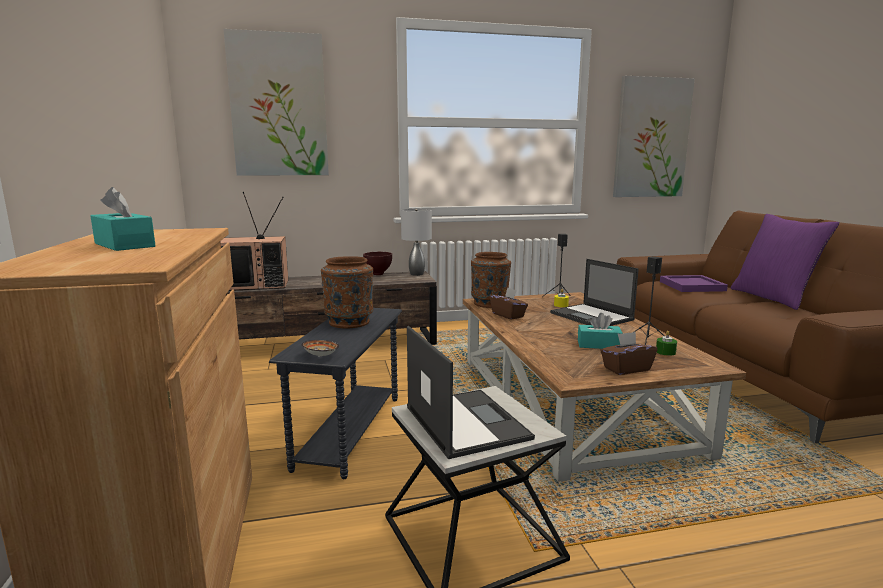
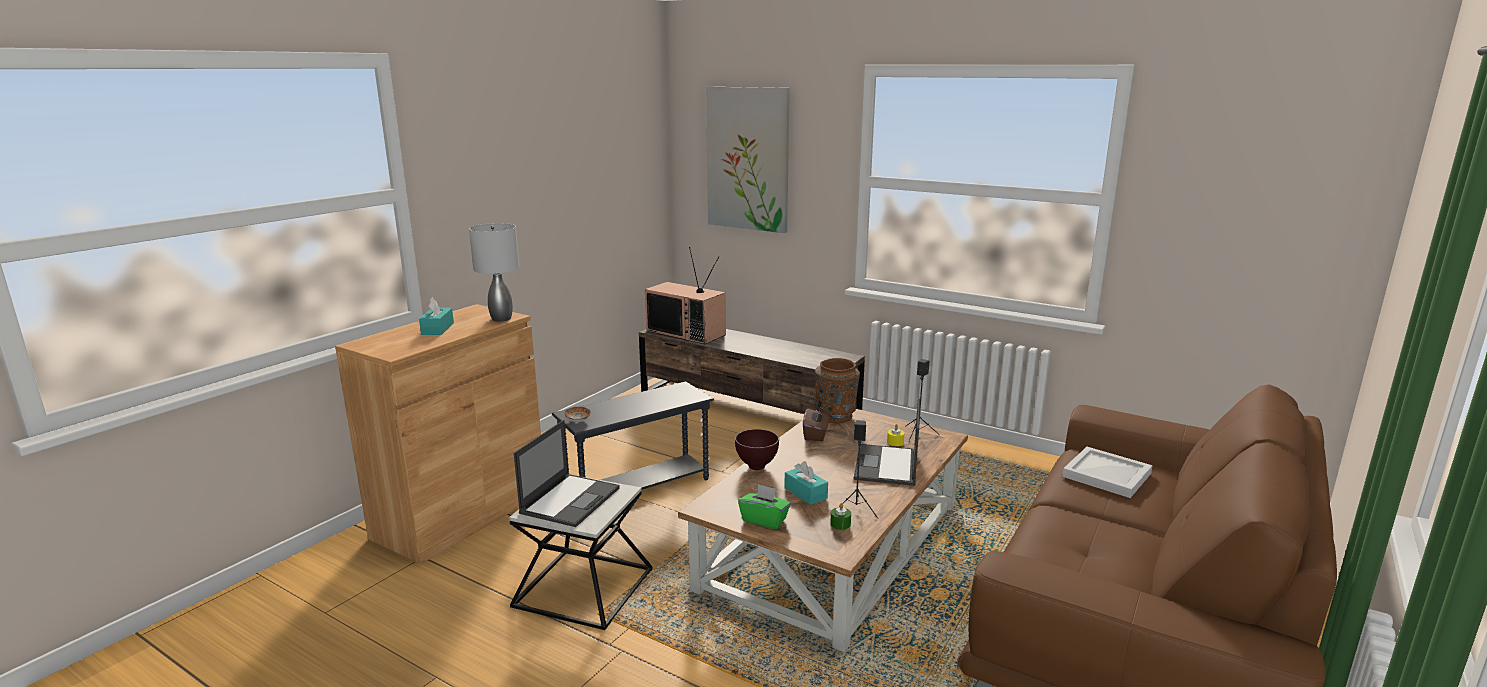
camera: 45 degrees right, 5 degrees up
brown vase [321,256,373,329] -> none
brown bowl [363,252,392,275] -> brown bowl moved to [735,429,779,470]
grey table lamp [401,209,432,276] -> grey table lamp moved to [469,223,519,322]
brown tissue box [600,332,658,375] -> green tissue box [738,484,791,529]
picture [613,76,695,197] -> none
purple tray [660,275,728,292] -> white tray [1062,447,1153,498]
purple pillow [731,214,840,310] -> none

